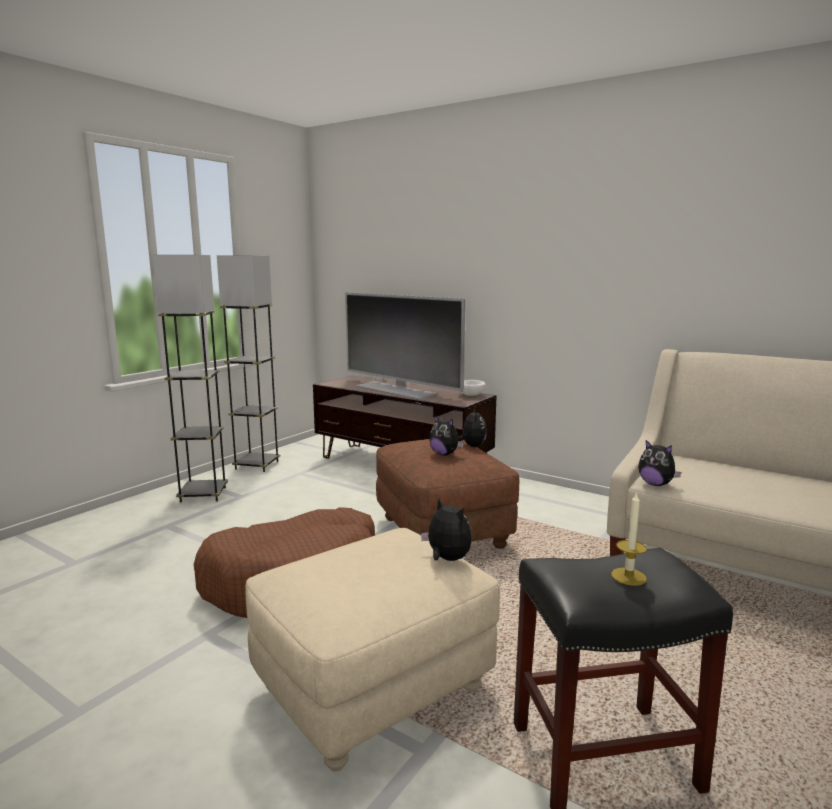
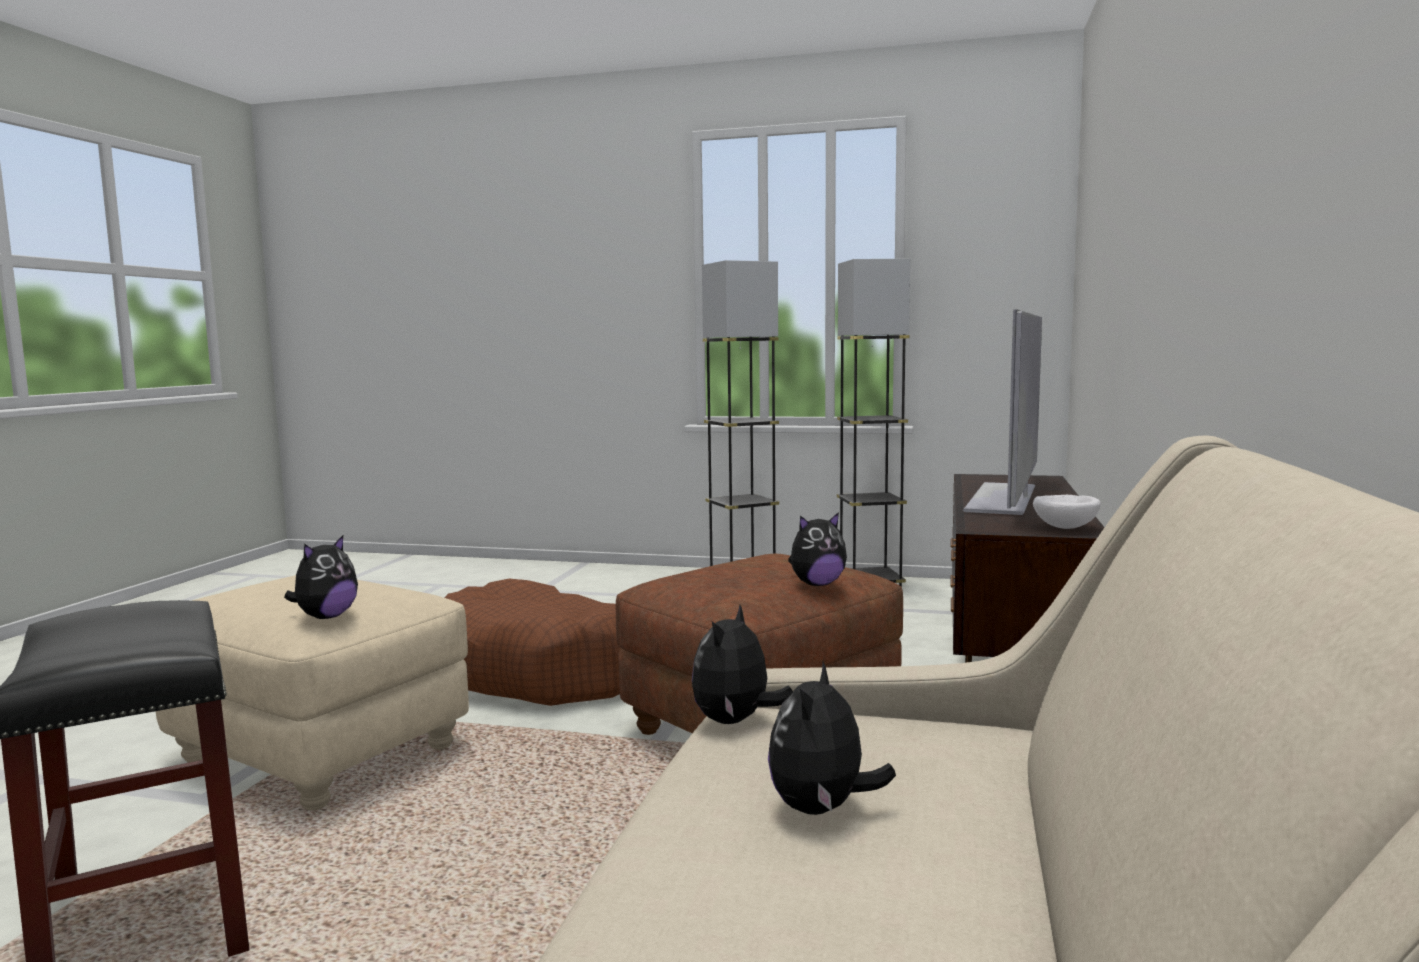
camera: 70 degrees right, 5 degrees down
plush toy [429,415,464,455] -> plush toy moved to [768,662,896,815]
candle [611,491,647,586] -> none

